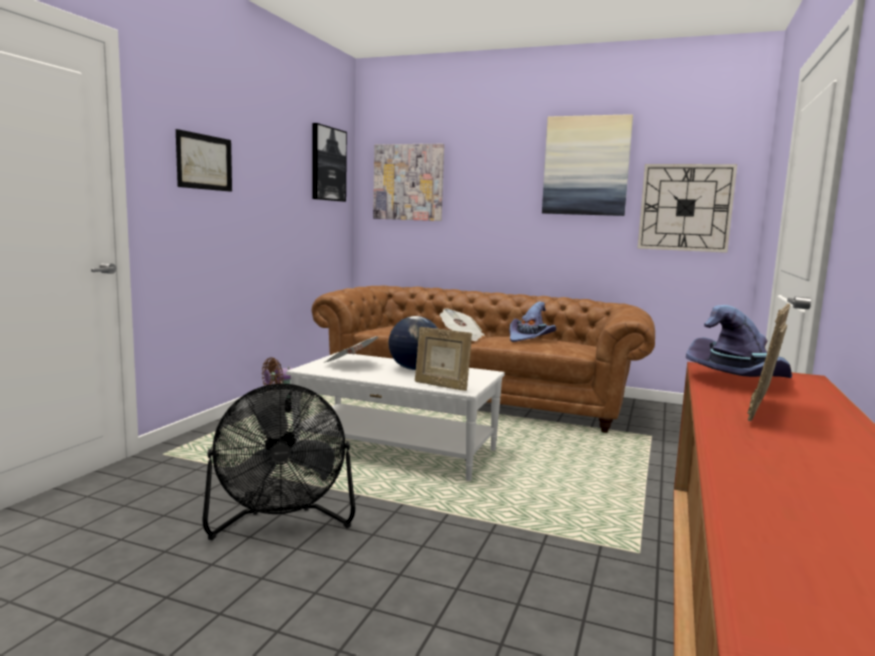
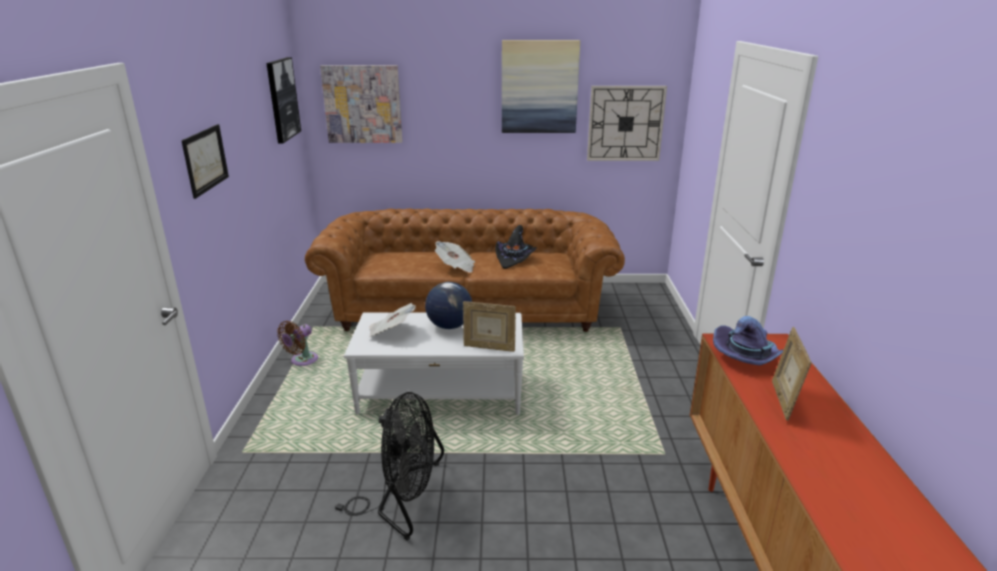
camera: 20 degrees left, 15 degrees up
black fan [202,384,355,540] -> black fan turned 45 degrees counterclockwise [334,392,444,541]
purple hat [509,302,556,342] -> black hat [495,225,536,269]

